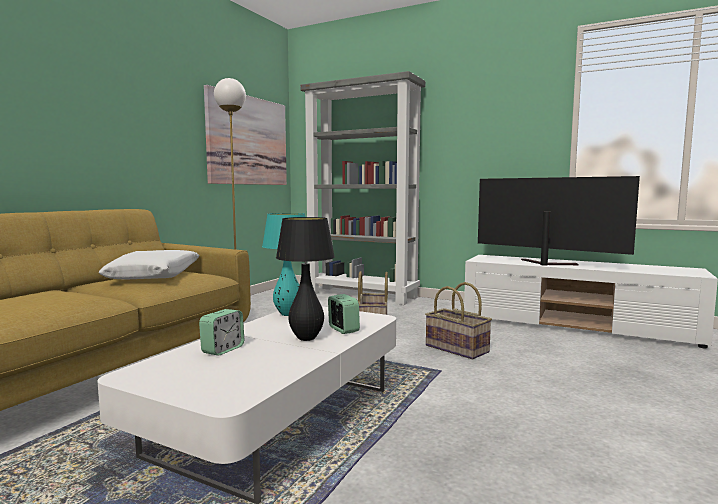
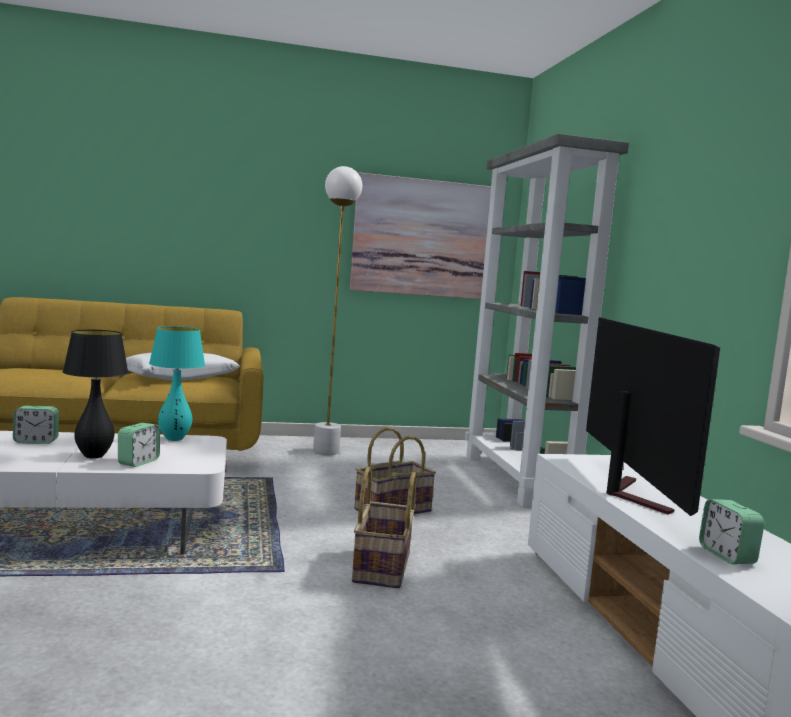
camera: 50 degrees right, 0 degrees up
none -> alarm clock [699,499,764,564]

